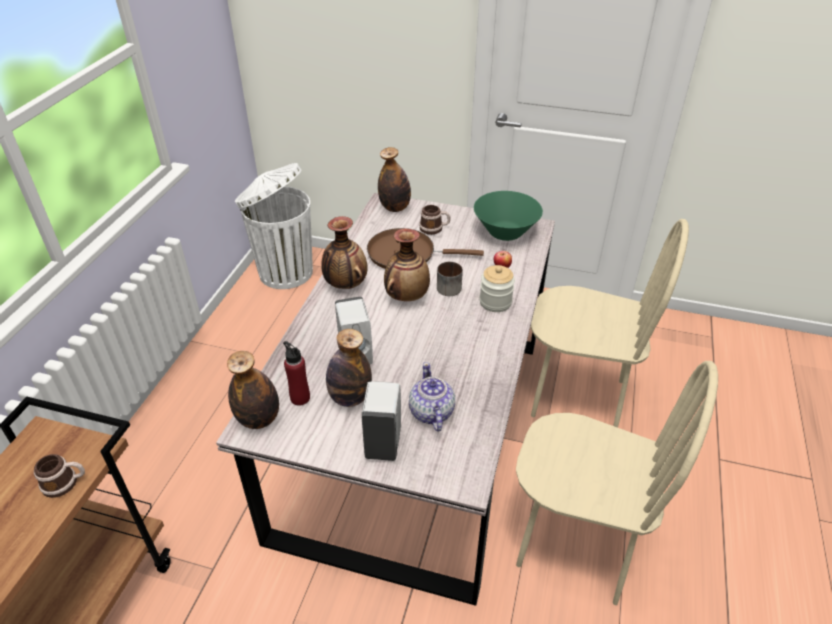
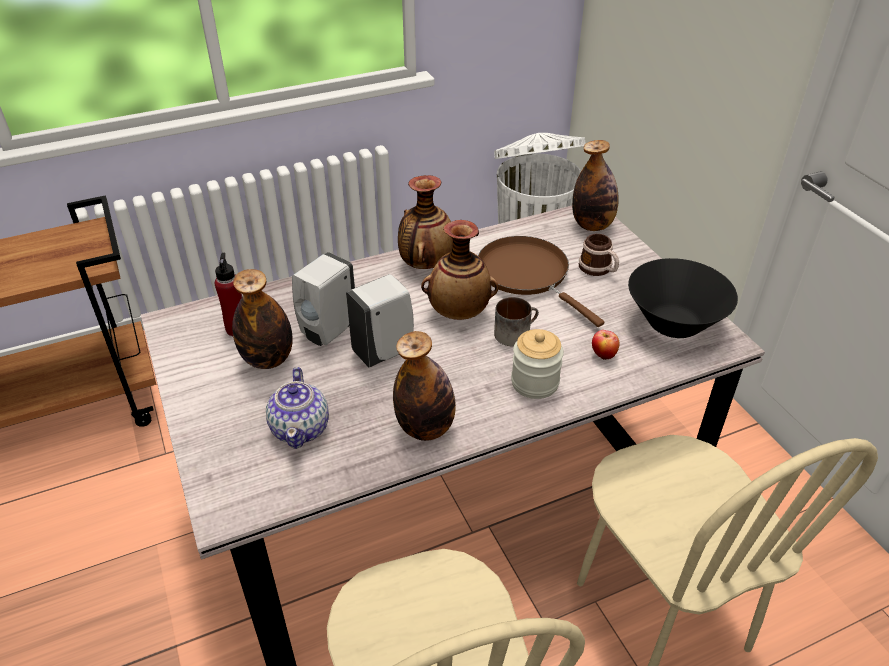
camera: 50 degrees right, 0 degrees up
mug [34,454,85,498] -> none
bottle [227,351,279,429] -> bottle moved to [393,331,456,441]
white soap dispenser [362,381,401,461] -> white soap dispenser moved to [346,274,414,367]
teapot [409,362,455,432] -> teapot turned 135 degrees clockwise [266,367,329,449]
green bowl [474,191,543,241] -> black bowl [628,258,738,338]

